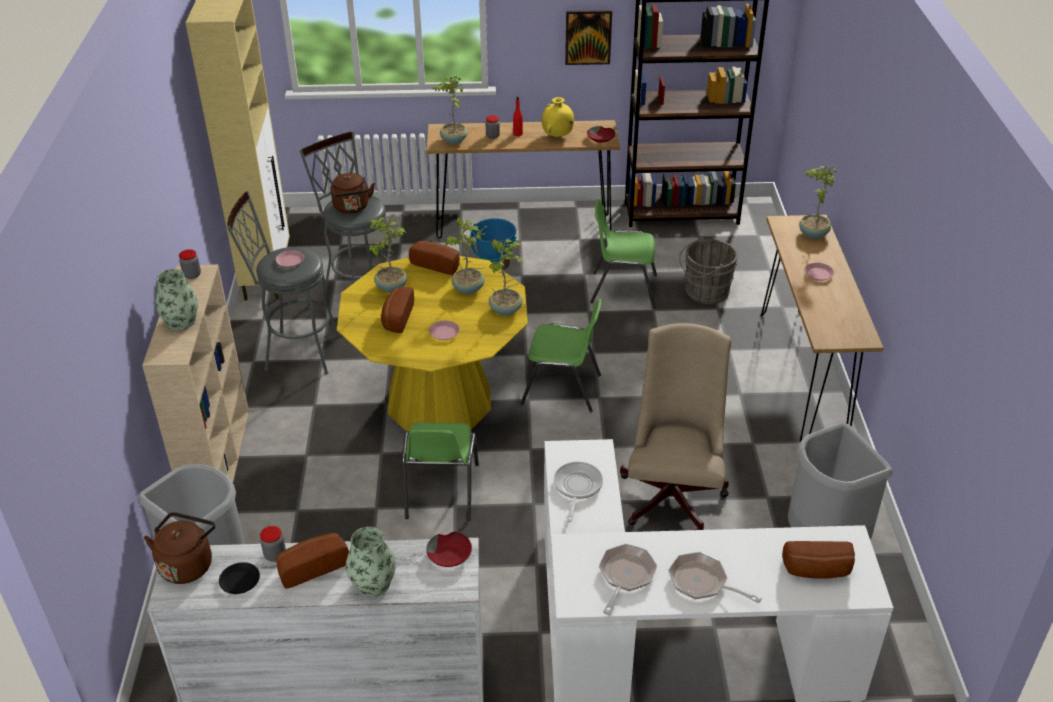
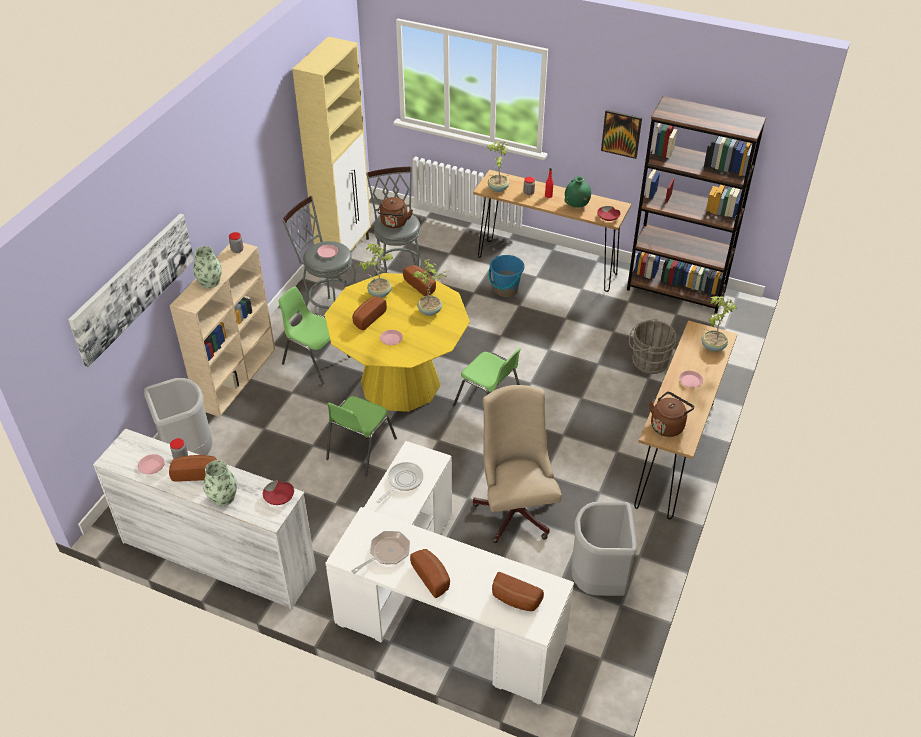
camera: 25 degrees right, 5 degrees up
brown kettle [144,512,215,584] -> brown kettle moved to [649,392,694,437]
black plate [219,562,260,594] -> pink plate [138,454,165,475]
potted plant [489,239,524,316] -> none
yellow vase [542,97,574,137] -> green vase [565,176,591,208]
green chair [590,199,657,308] -> green chair moved to [279,286,350,384]
beige office chair [620,323,731,530] -> beige office chair turned 45 degrees counterclockwise [473,385,562,543]
frying pan [668,552,762,603] -> bread [410,549,450,598]
none -> picture [68,214,194,367]

